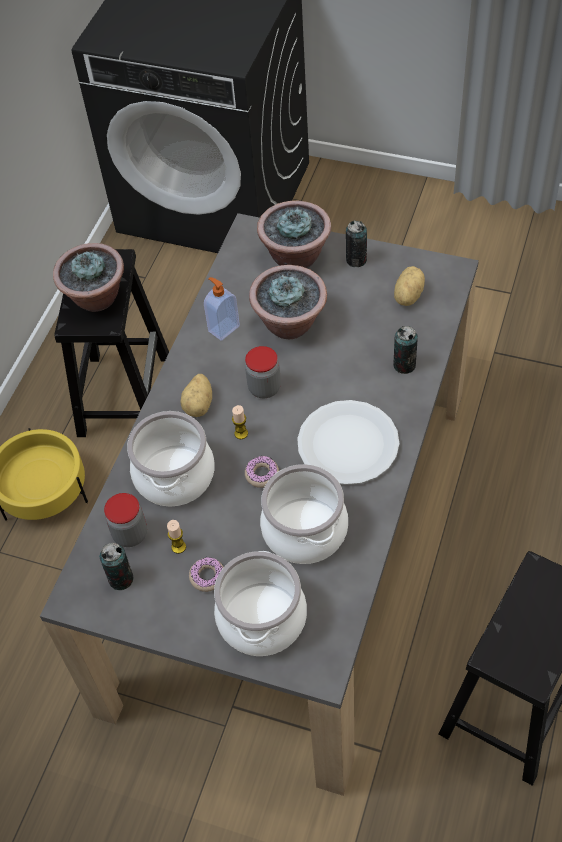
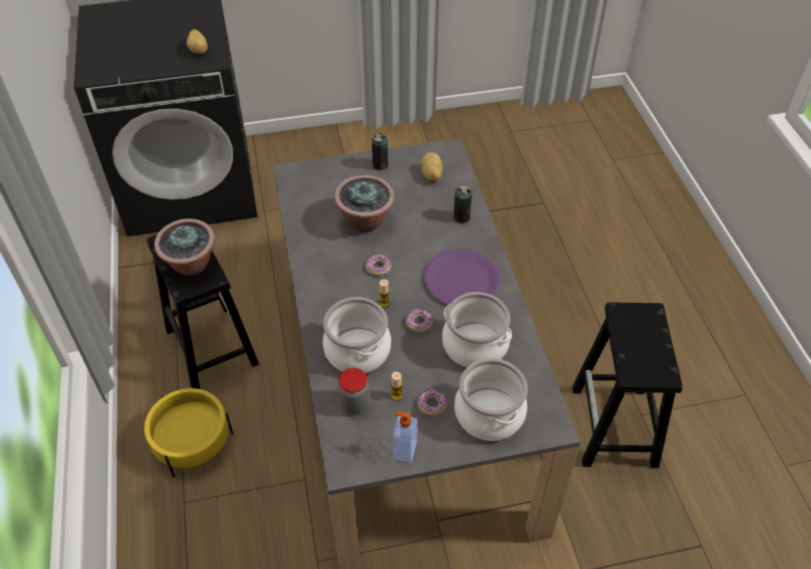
camera: 35 degrees left, 5 degrees down
can [99,543,134,590] -> none
potato [180,374,212,417] -> potato moved to [187,29,208,54]
soap dispenser [204,277,240,341] -> soap dispenser moved to [393,412,418,463]
jar [245,346,281,398] -> donut [366,254,391,276]
potted plant [257,201,331,268] -> none
white plate [297,400,399,485] -> purple plate [424,249,501,305]

